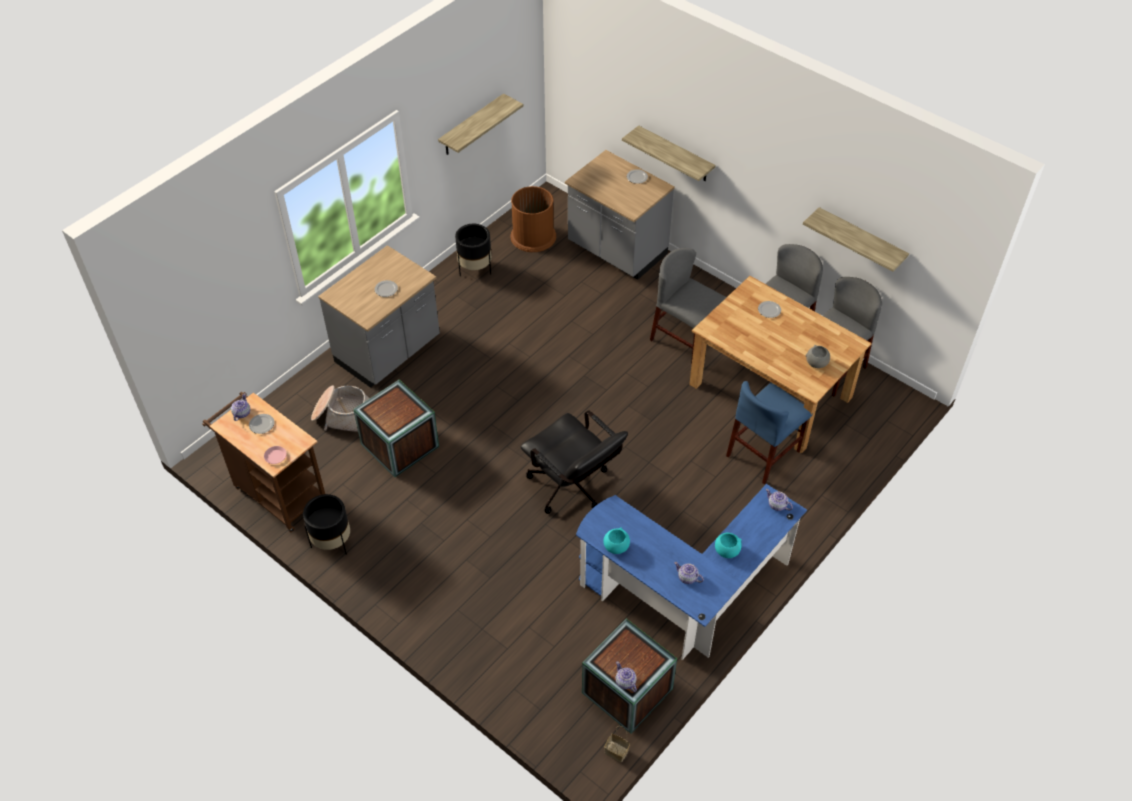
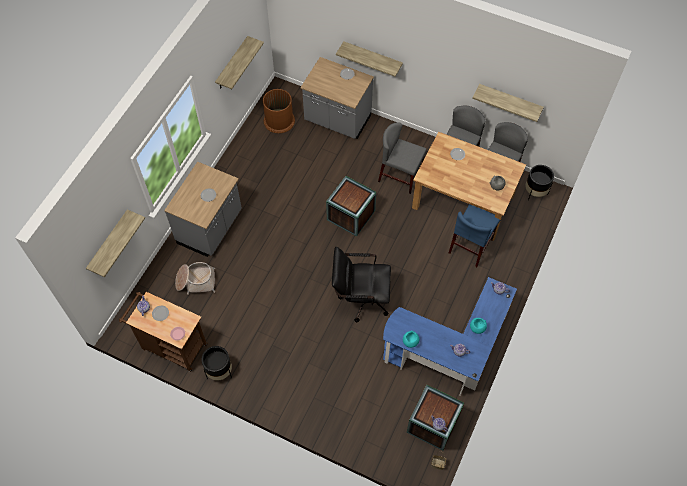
camera: 15 degrees left, 10 degrees up
crate [353,380,439,477] -> crate moved to [326,176,376,236]
black planter [455,224,492,276] -> black planter moved to [525,165,554,201]
black office chair [521,410,628,514] -> black office chair turned 150 degrees clockwise [332,247,391,323]
none -> shelf [86,209,145,277]

